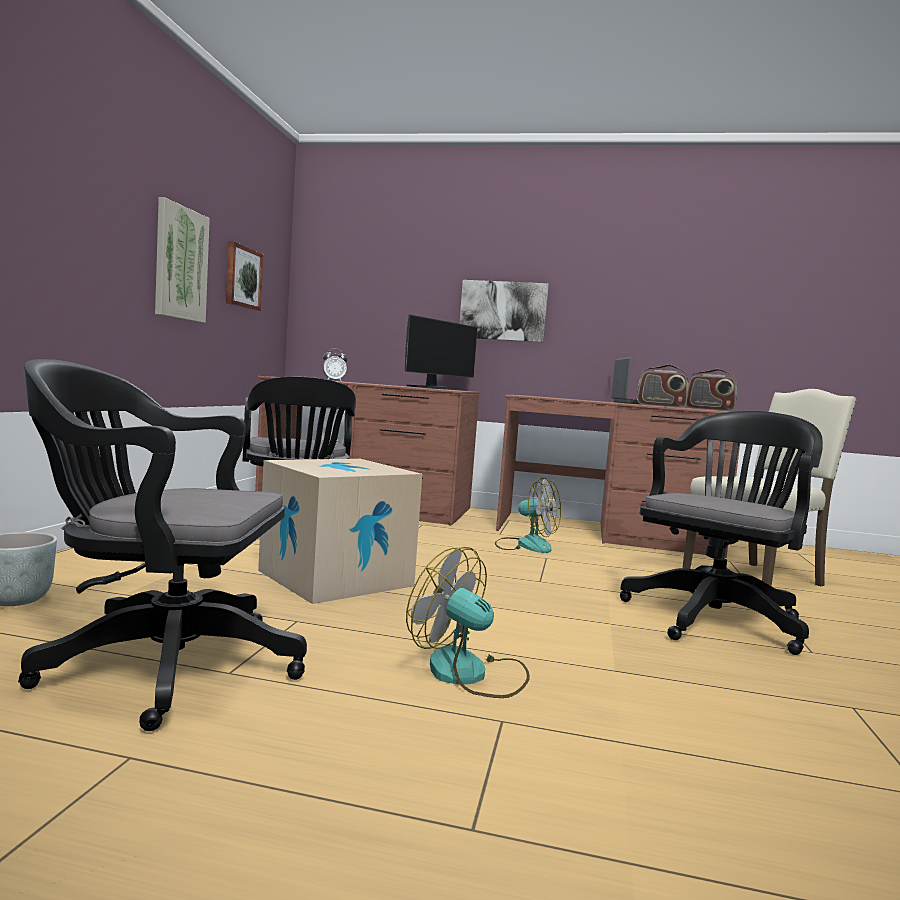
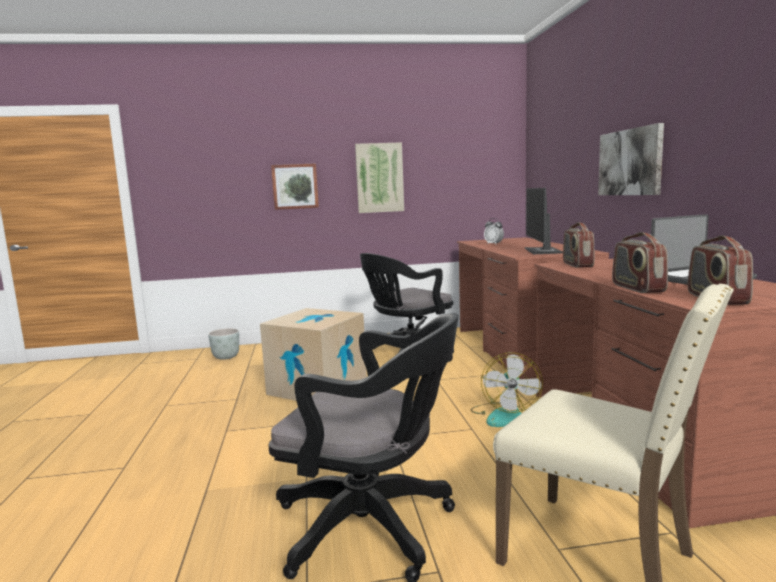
camera: 70 degrees right, 5 degrees up
black office chair [18,359,307,731] -> none
picture [226,241,263,311] -> picture moved to [271,164,319,210]
monitor [405,314,478,390] -> monitor turned 75 degrees clockwise [525,188,563,254]
fan [406,547,530,698] -> none
none -> radio [563,222,594,268]

